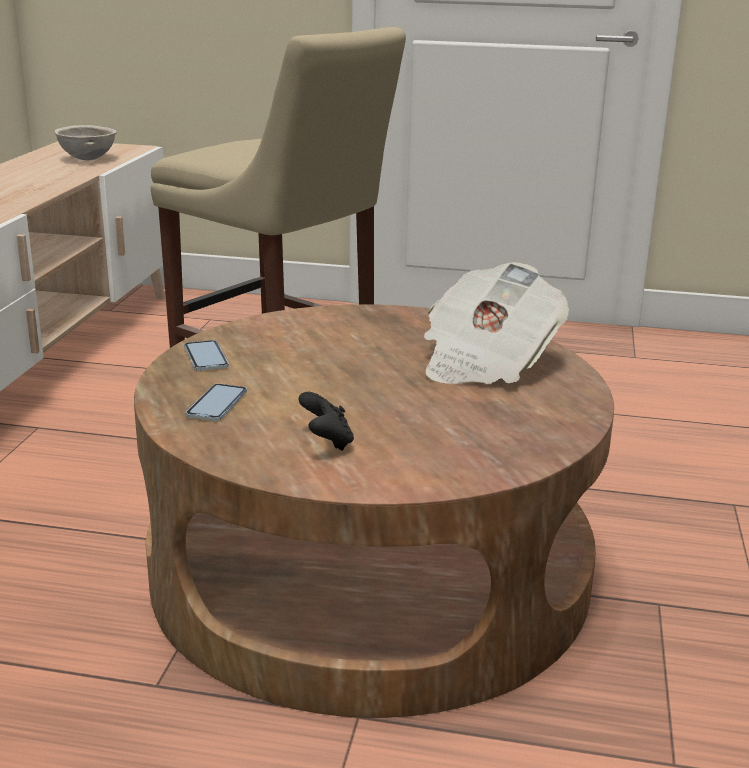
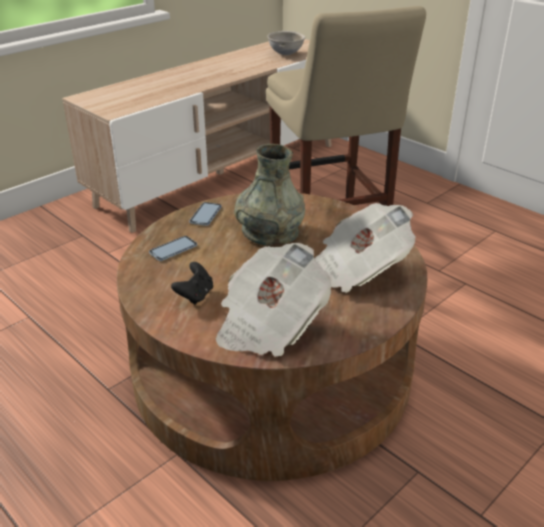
camera: 35 degrees right, 10 degrees up
none -> newspaper [216,243,331,357]
none -> grey vase [234,144,305,246]

